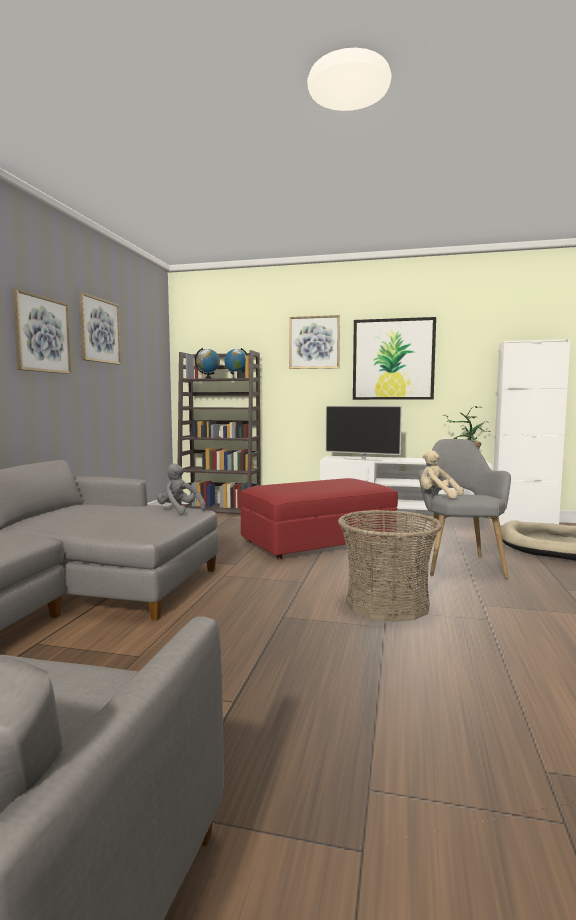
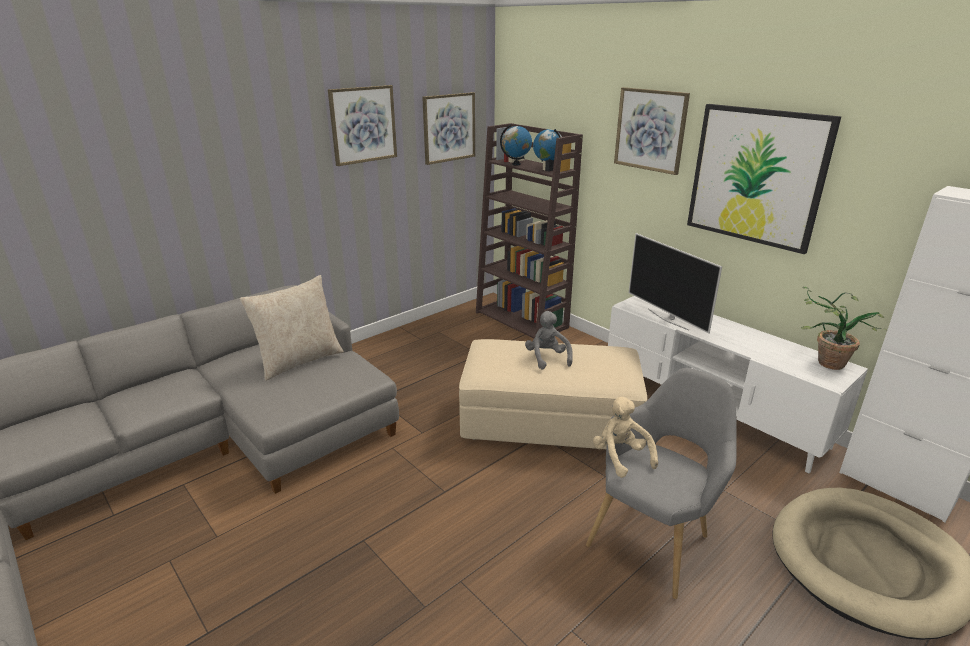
camera: 35 degrees right, 20 degrees up
picture [13,289,71,374] -> picture moved to [422,92,475,165]
grey plush toy [157,463,206,514] -> grey plush toy moved to [525,311,573,370]
red ottoman [240,478,398,559] -> beige ottoman [459,339,647,449]
basket [338,510,443,622] -> none
none -> beige pillow [240,275,344,381]

